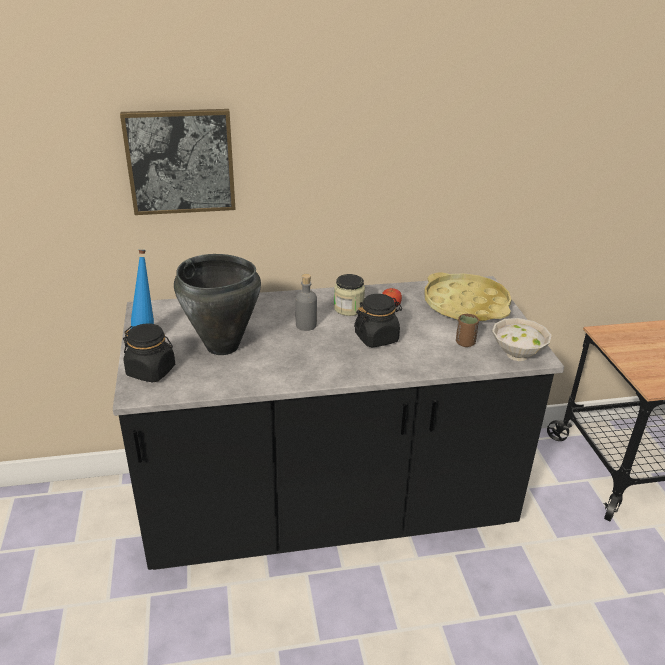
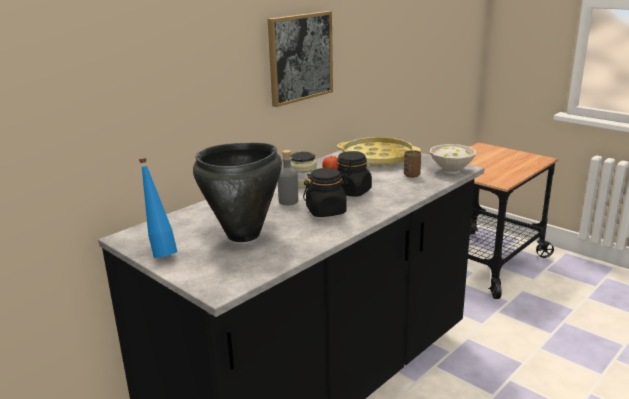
camera: 35 degrees left, 10 degrees down
picture [120,109,236,215] -> picture moved to [268,11,333,107]
black jar [123,323,175,382] -> black jar moved to [303,168,349,217]

